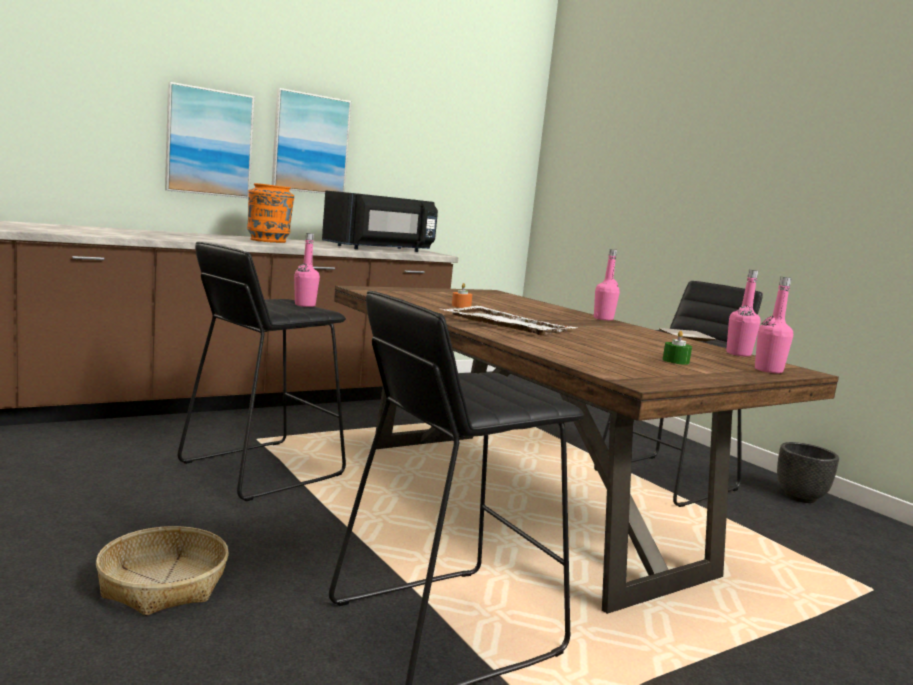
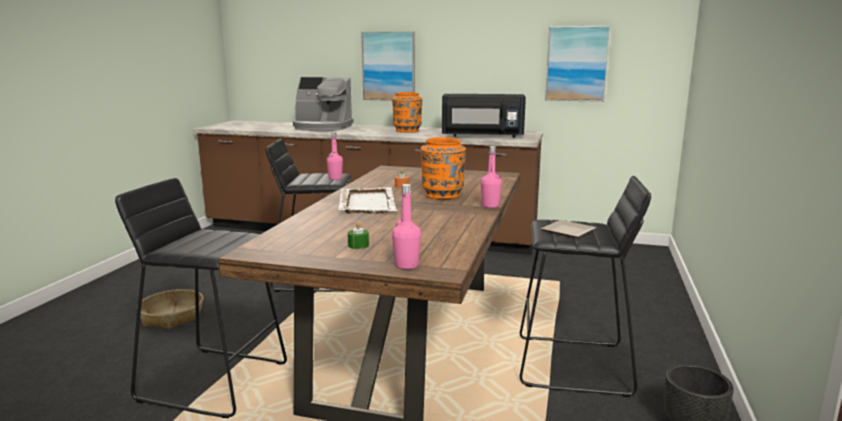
camera: 50 degrees right, 5 degrees up
picture [272,88,352,194] -> picture moved to [545,26,611,102]
pink bottle [726,270,761,357] -> none
none -> coffee machine [293,77,354,131]
none -> orange vase [421,137,466,199]

